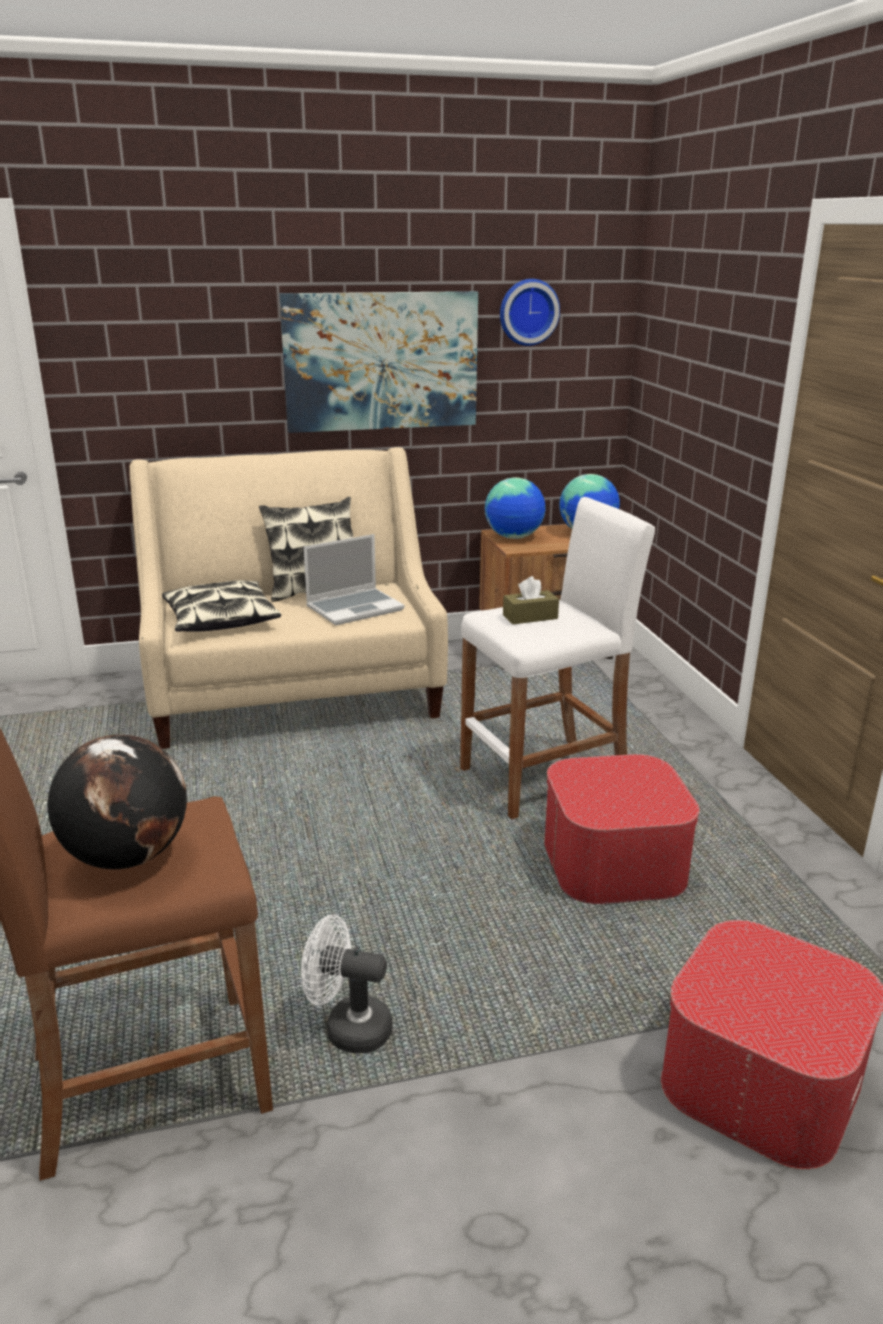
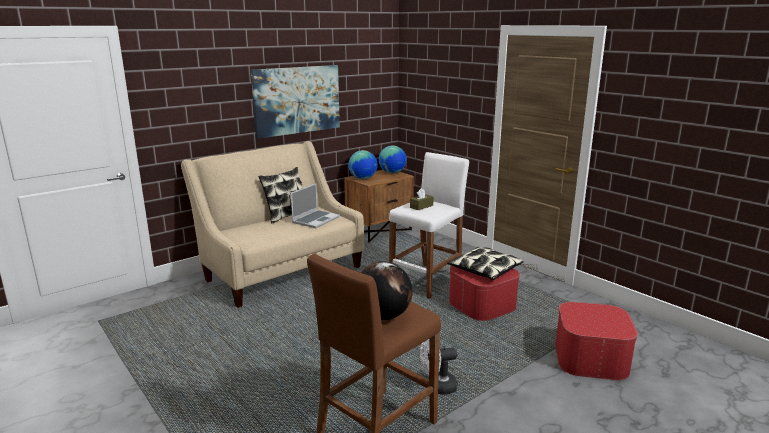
camera: 25 degrees left, 5 degrees down
pillow [162,580,281,632] -> pillow moved to [447,247,524,280]
wall clock [500,279,560,346] -> none

